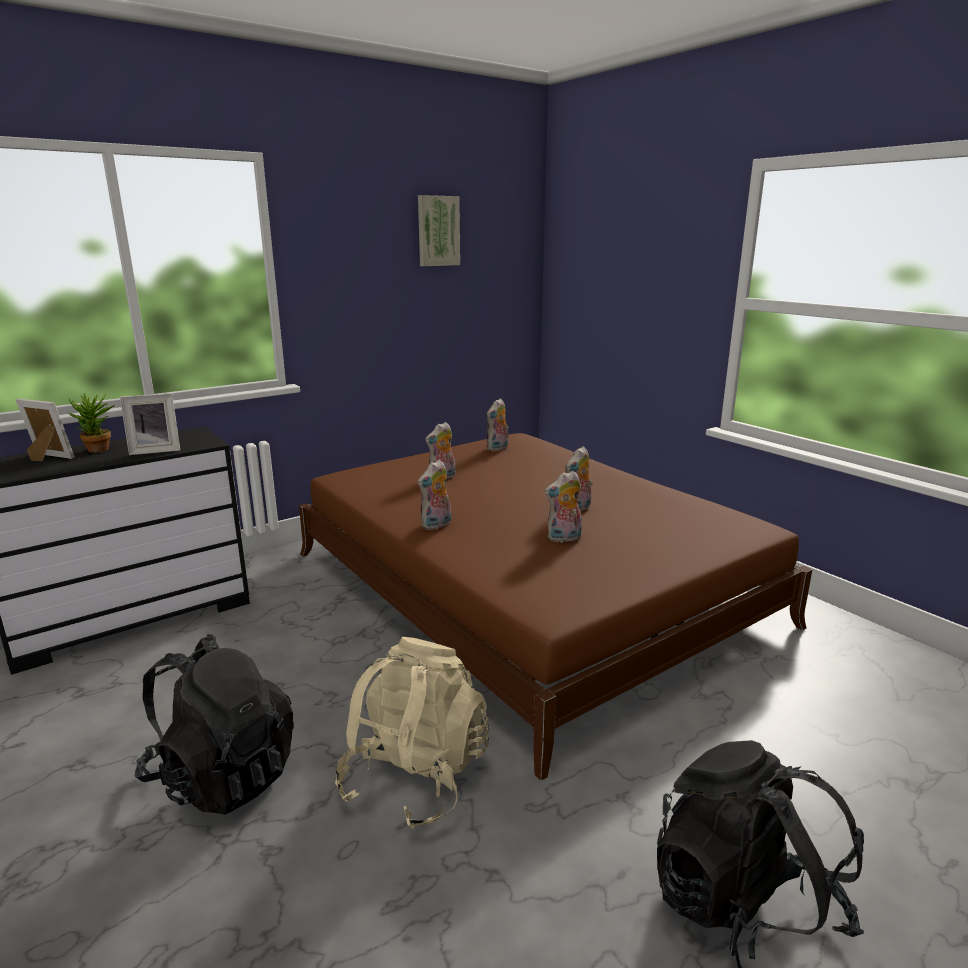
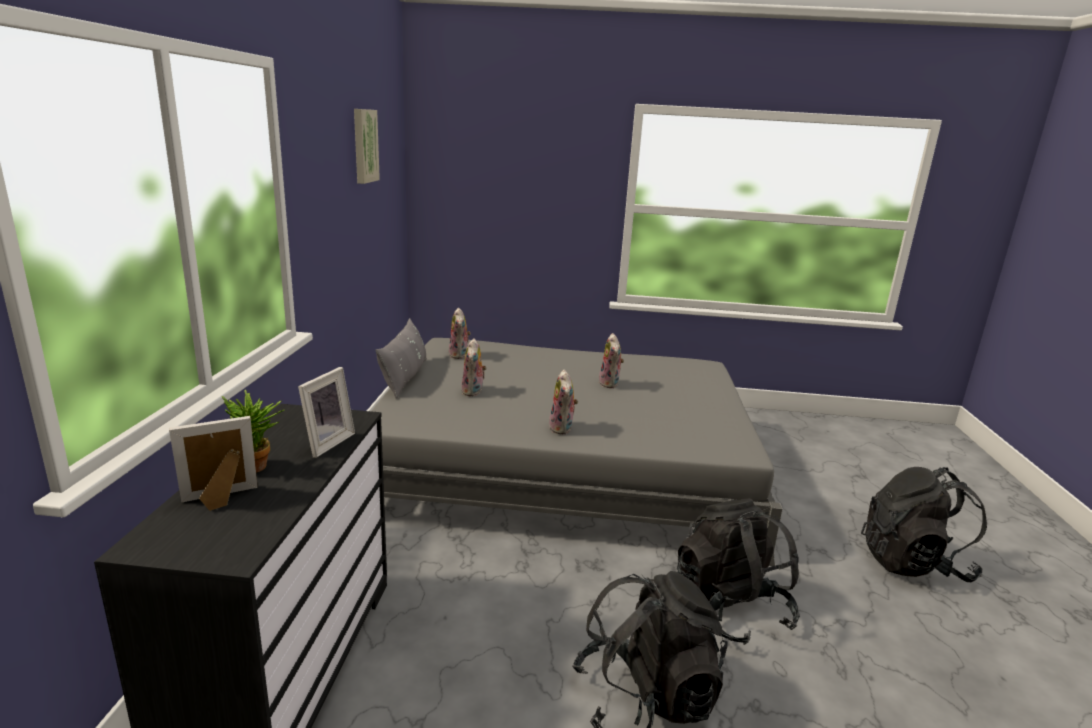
camera: 50 degrees left, 0 degrees up
brown bed [299,433,812,781] -> grey bed [371,338,783,566]
beige backpack [335,637,489,830] -> black backpack [677,499,800,645]
plush toy [544,471,582,543] -> none
none -> grey pillow [375,318,427,399]

